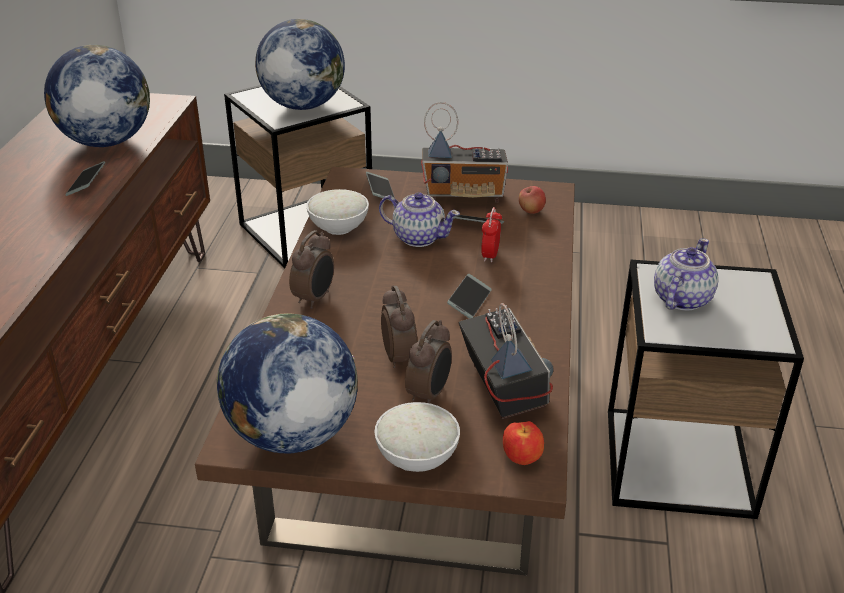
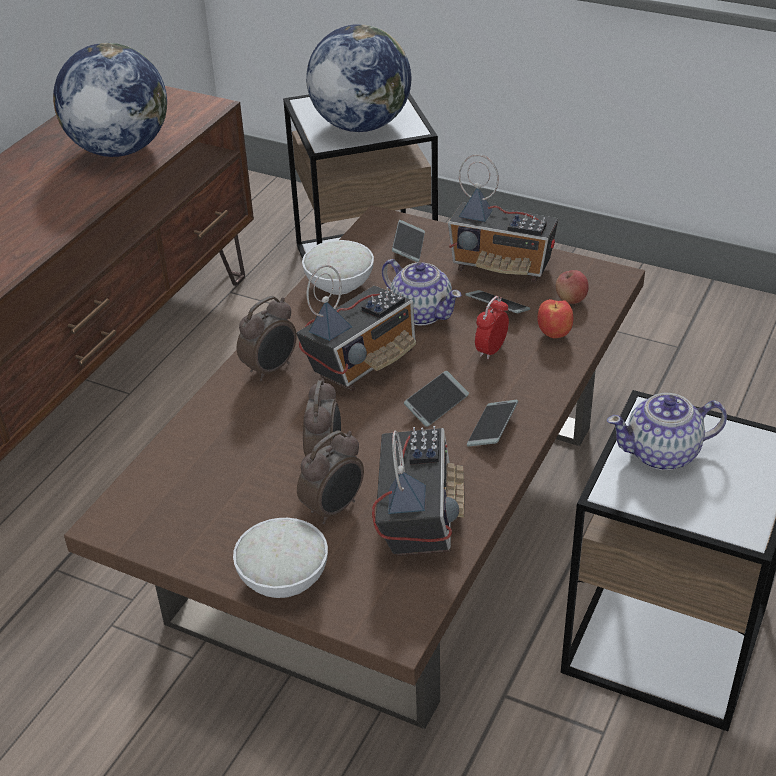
camera: 20 degrees right, 5 degrees up
phone [65,161,106,196] -> phone moved to [467,400,518,446]
globe [217,313,358,453] -> none
apple [503,421,544,465] -> apple moved to [538,299,573,338]
teapot [654,238,719,311] -> teapot turned 150 degrees counterclockwise [607,393,727,470]
none -> radio [297,265,416,391]

